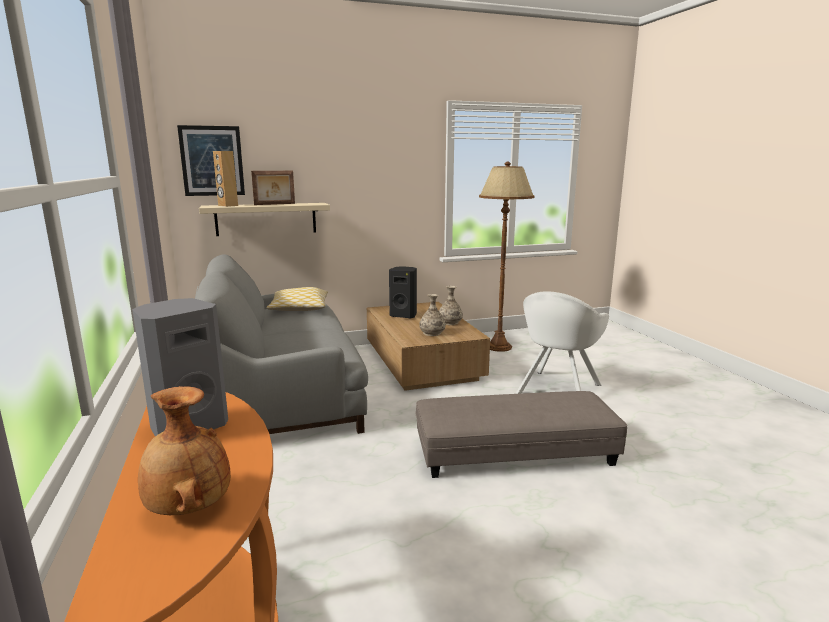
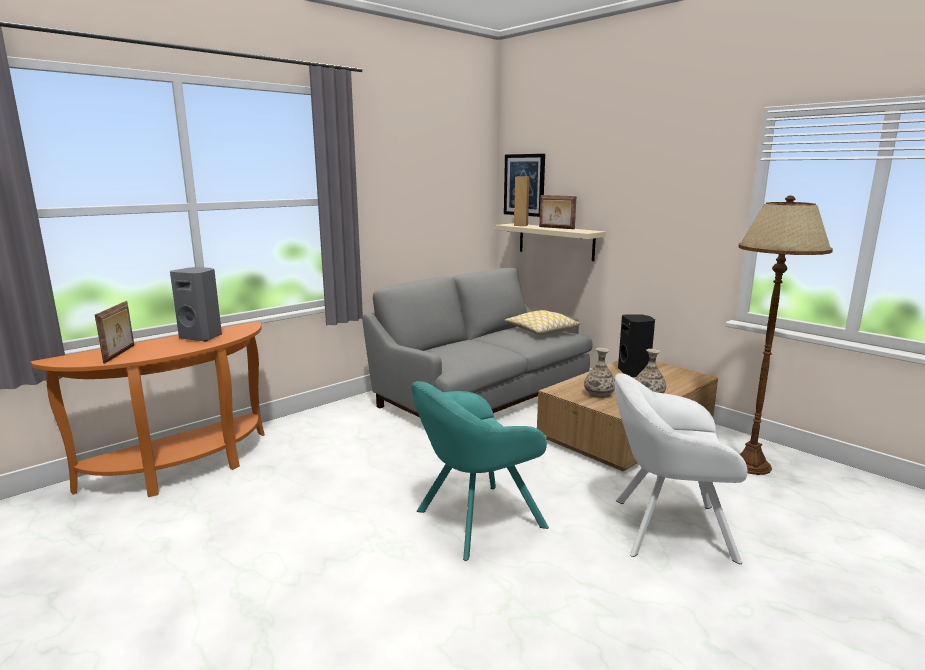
camera: 65 degrees right, 0 degrees up
brown vase [138,386,231,515] -> picture frame [95,301,134,364]
grey ottoman [416,391,627,478] -> turquoise armchair [412,381,549,561]

